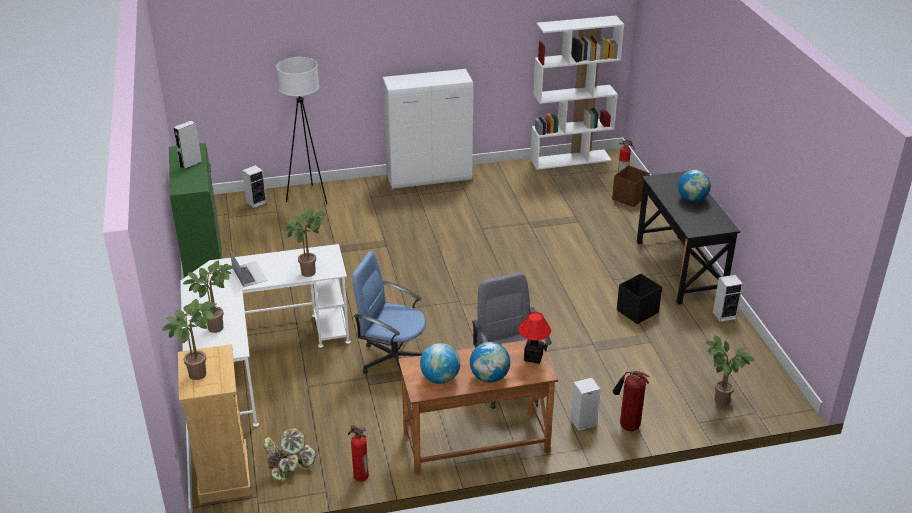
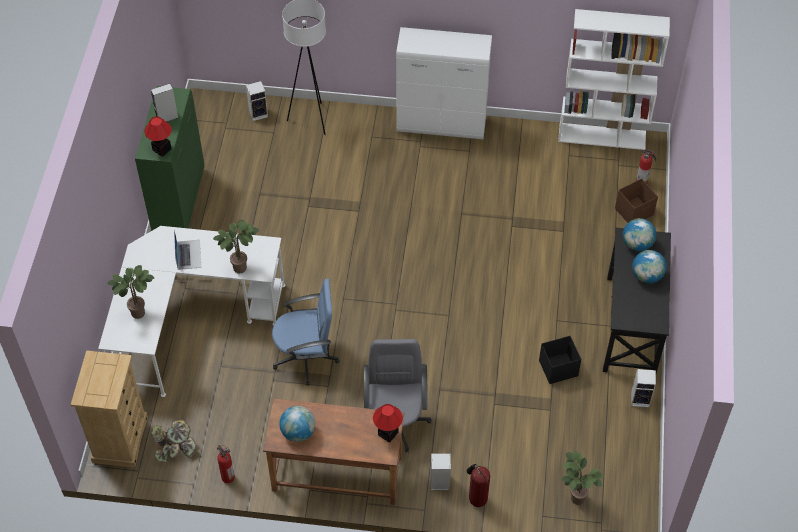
camera: 20 degrees right, 20 degrees up
potted plant [162,299,216,380] -> none
blue office chair [352,251,426,374] -> blue office chair turned 135 degrees clockwise [272,279,340,386]
globe [470,342,510,383] -> globe moved to [623,218,656,251]
none -> table lamp [144,116,172,157]

